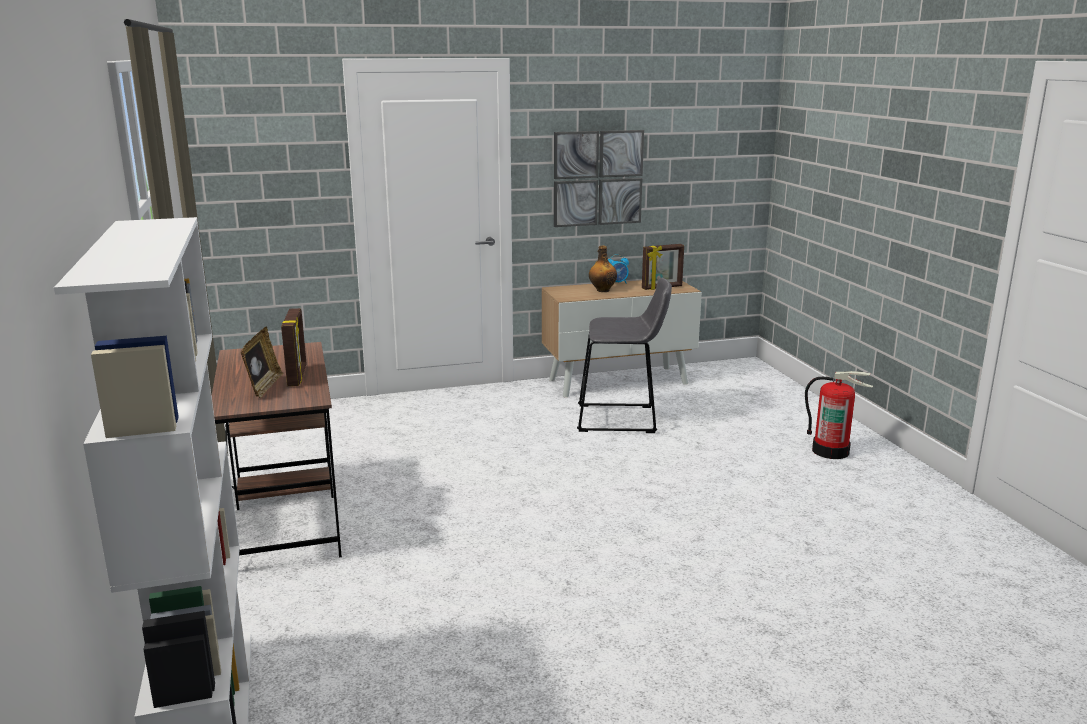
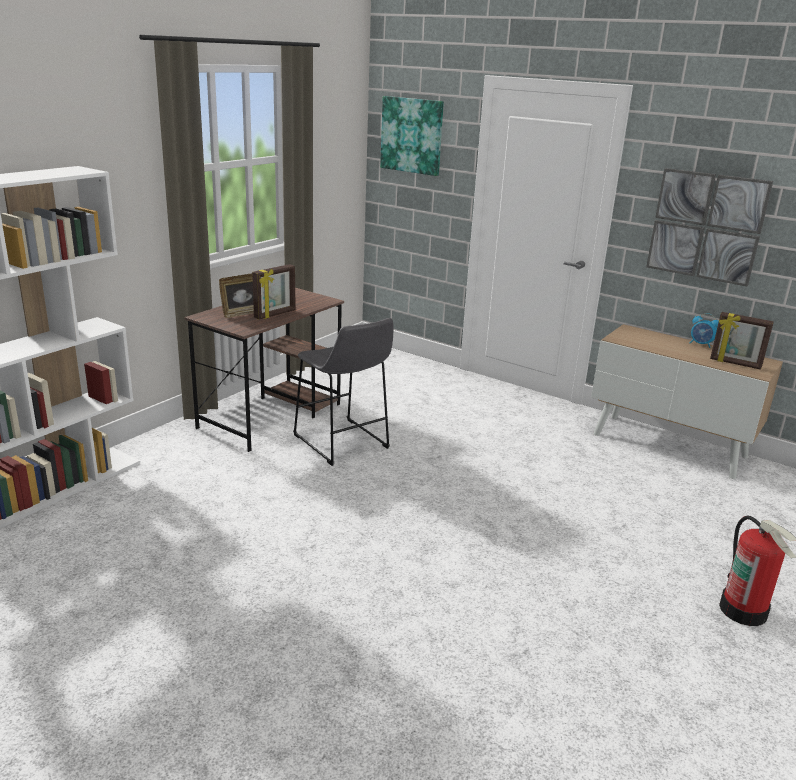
camera: 50 degrees right, 5 degrees up
grey stool [577,278,672,433] -> grey stool moved to [293,318,394,466]
bottle [589,246,617,292] -> none
none -> picture [380,96,444,176]

